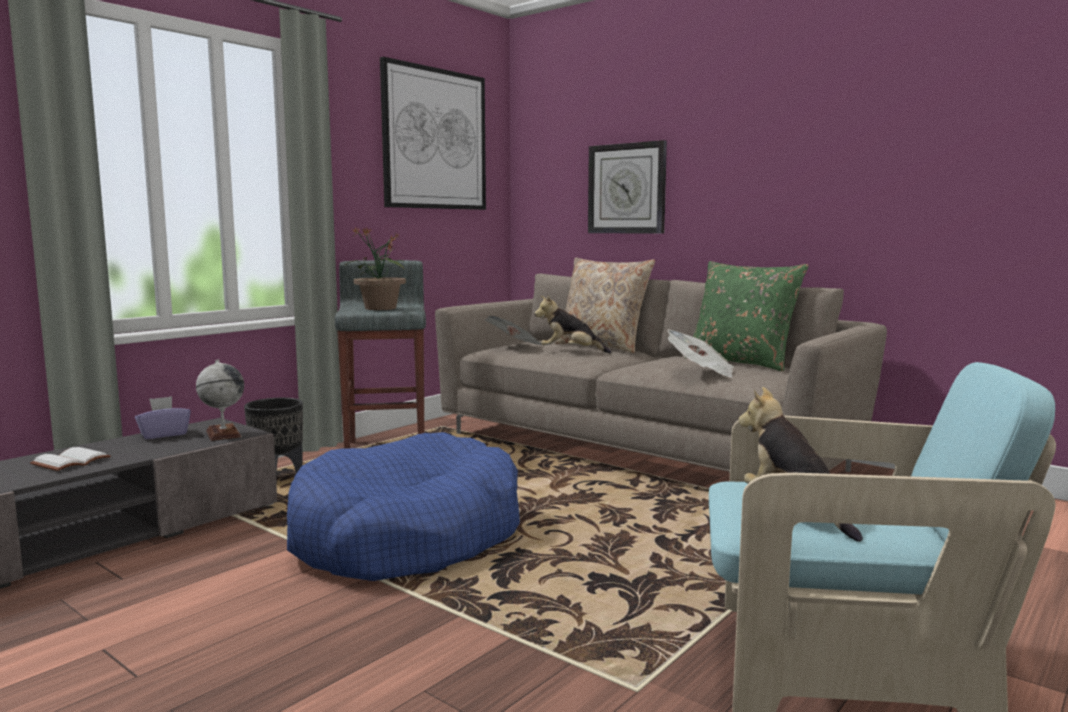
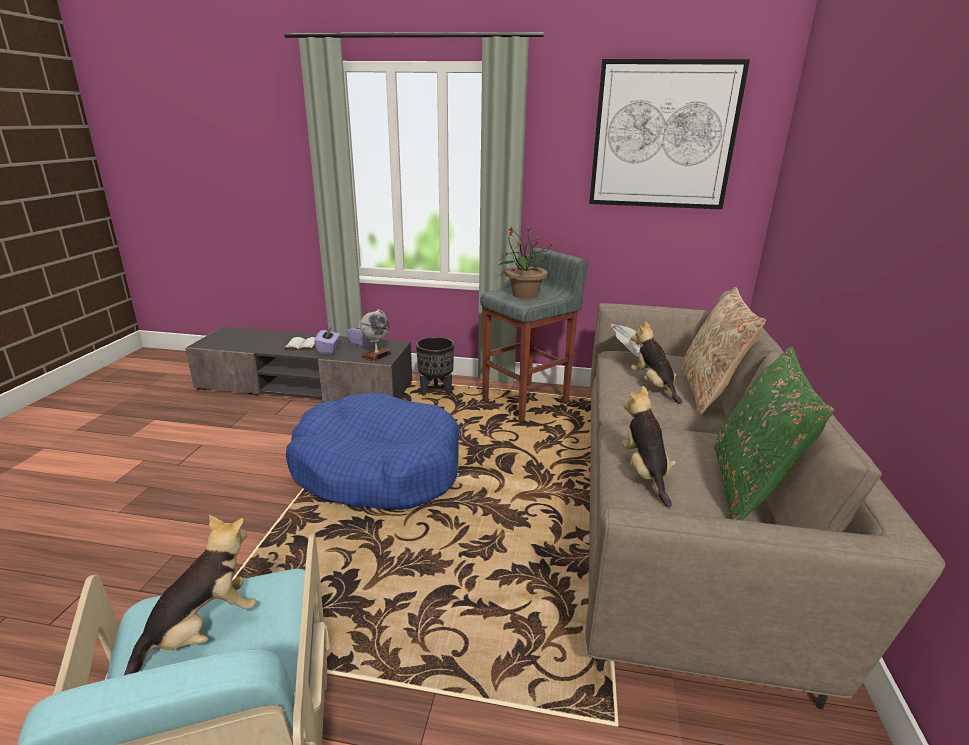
camera: 60 degrees right, 15 degrees up
wall clock [588,140,667,234] -> none
newspaper [667,330,734,378] -> plush toy [622,386,676,507]
none -> purple tissue box [314,327,340,354]

